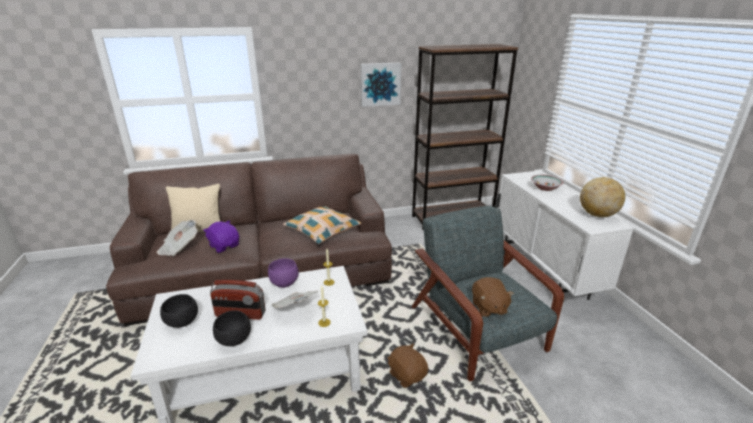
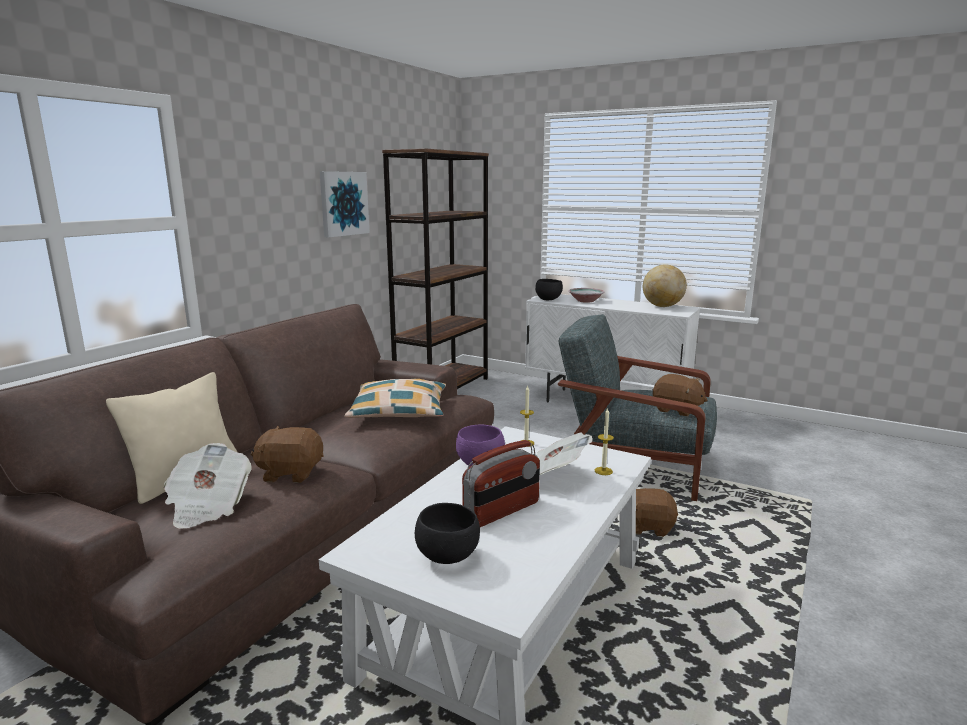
camera: 45 degrees left, 10 degrees down
purple plush toy [203,220,239,253] -> brown plush toy [251,426,323,483]
black bowl [213,310,251,346] -> black bowl moved to [535,279,563,300]

